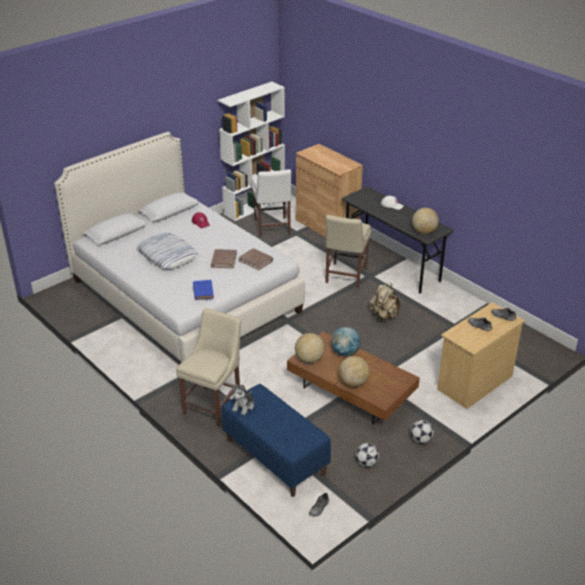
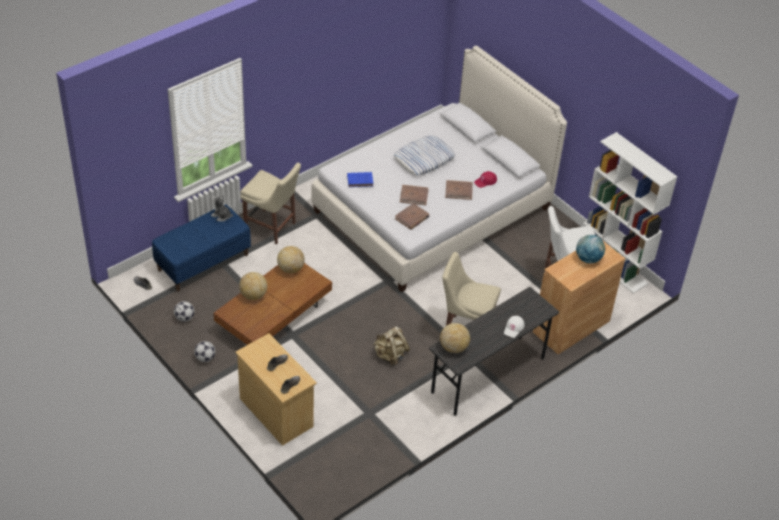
camera: 90 degrees right, 10 degrees up
globe [331,327,361,356] -> globe moved to [576,235,605,263]
none -> brown book [445,180,473,200]

